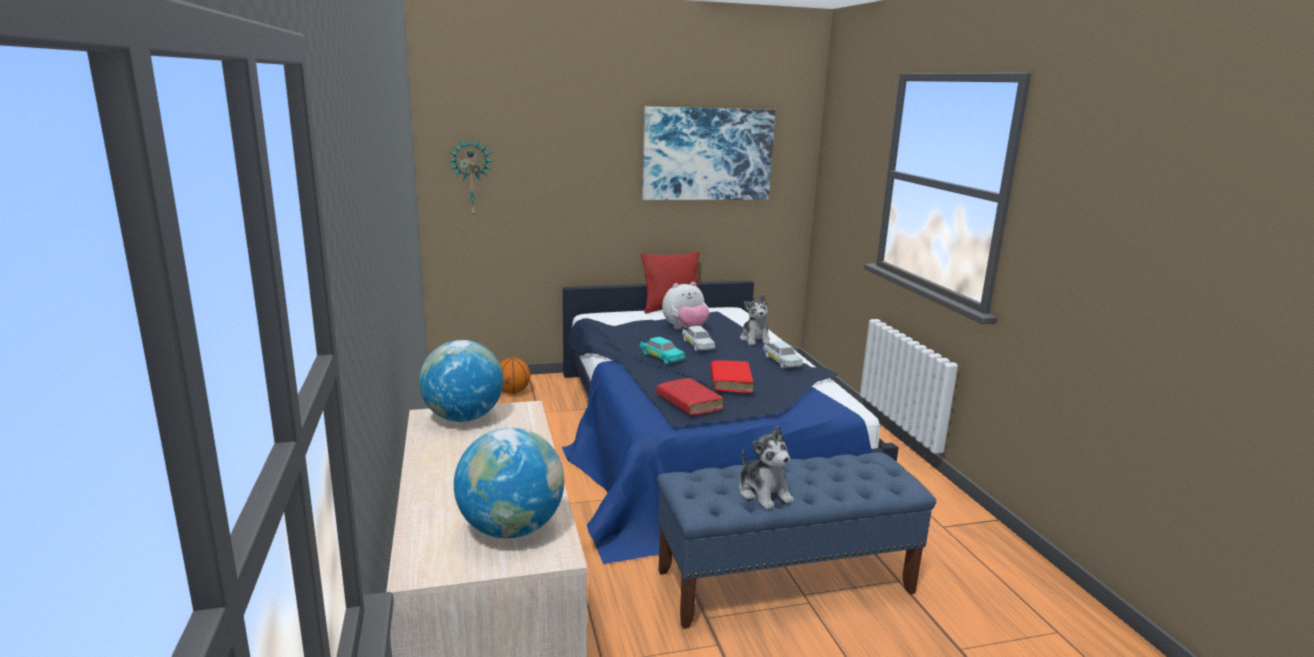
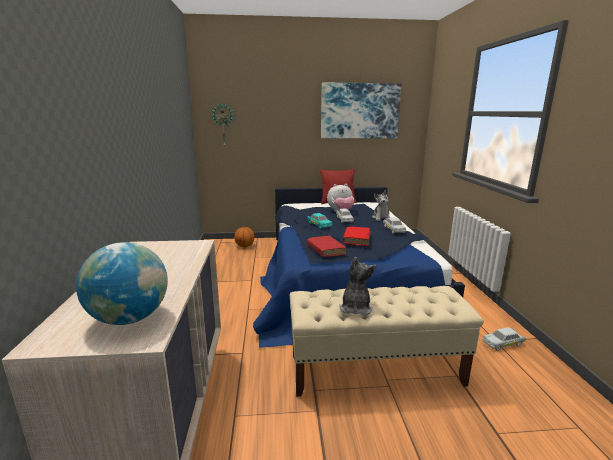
camera: 10 degrees right, 0 degrees up
globe [419,340,503,422] -> none
blue bench [657,452,936,629] -> beige bench [290,286,484,397]
plush toy [739,426,794,510] -> plush toy turned 150 degrees counterclockwise [339,257,376,315]
none -> white toy car [482,327,526,351]

